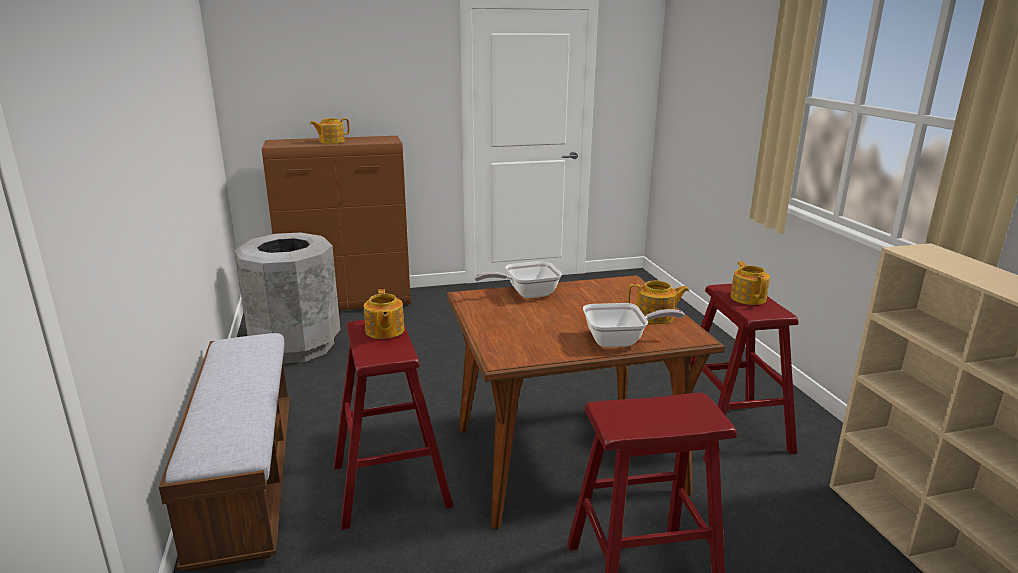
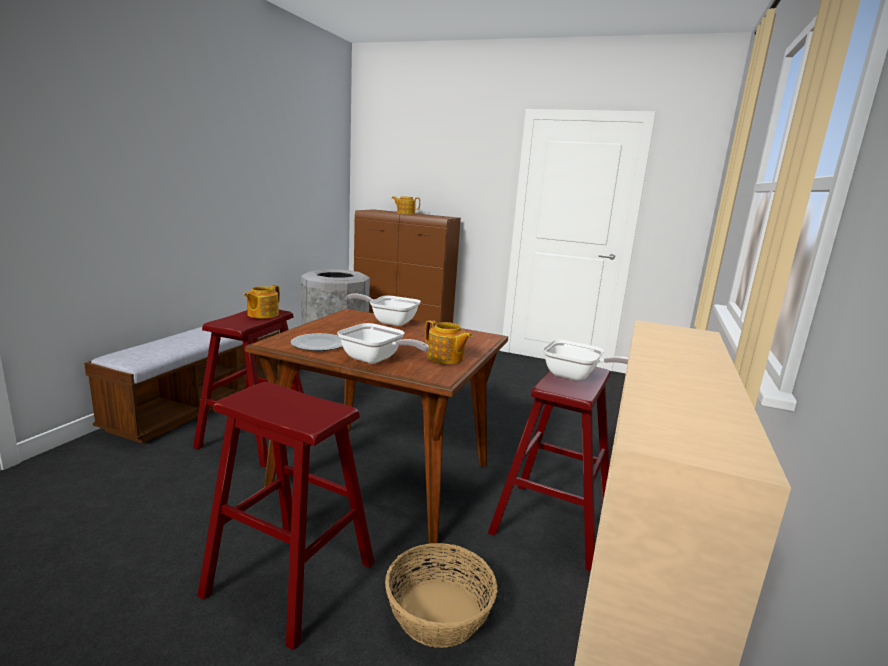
camera: 35 degrees right, 5 degrees down
teapot [731,261,770,305] -> frying pan [543,340,628,381]
none -> plate [291,333,343,351]
none -> basket [385,543,497,648]

